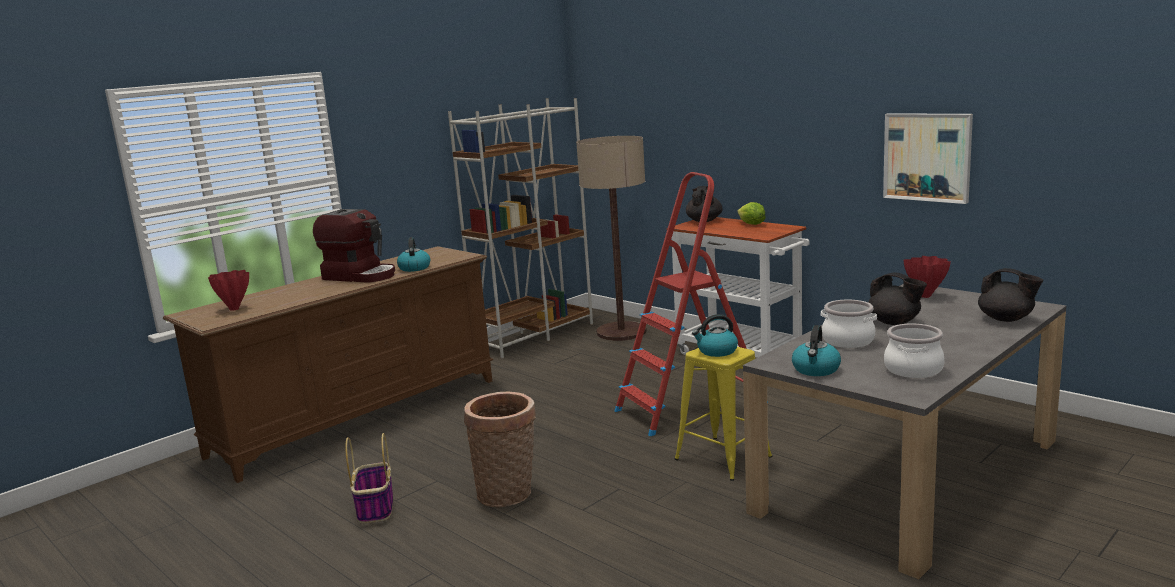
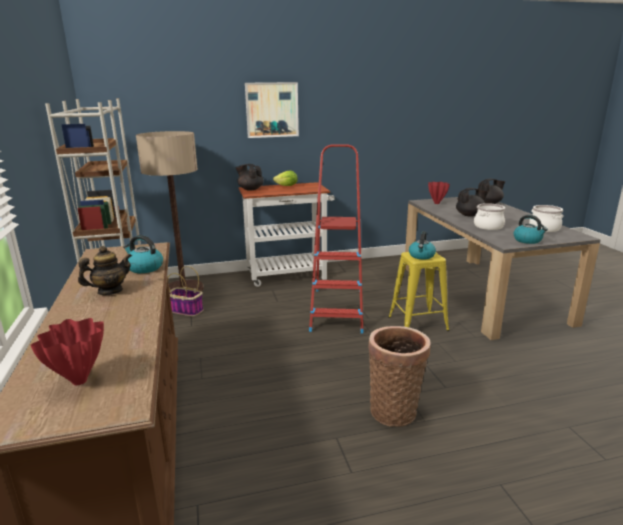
camera: 60 degrees left, 5 degrees up
coffee machine [313,209,395,283] -> teapot [78,246,132,295]
basket [345,433,393,523] -> basket moved to [168,266,203,316]
picture [883,113,973,204] -> picture moved to [245,82,299,138]

